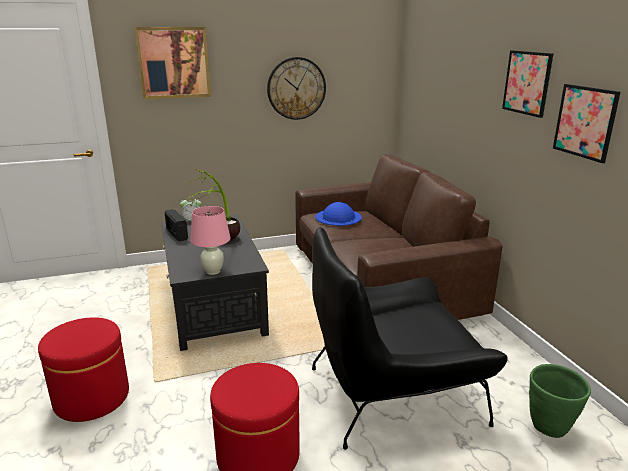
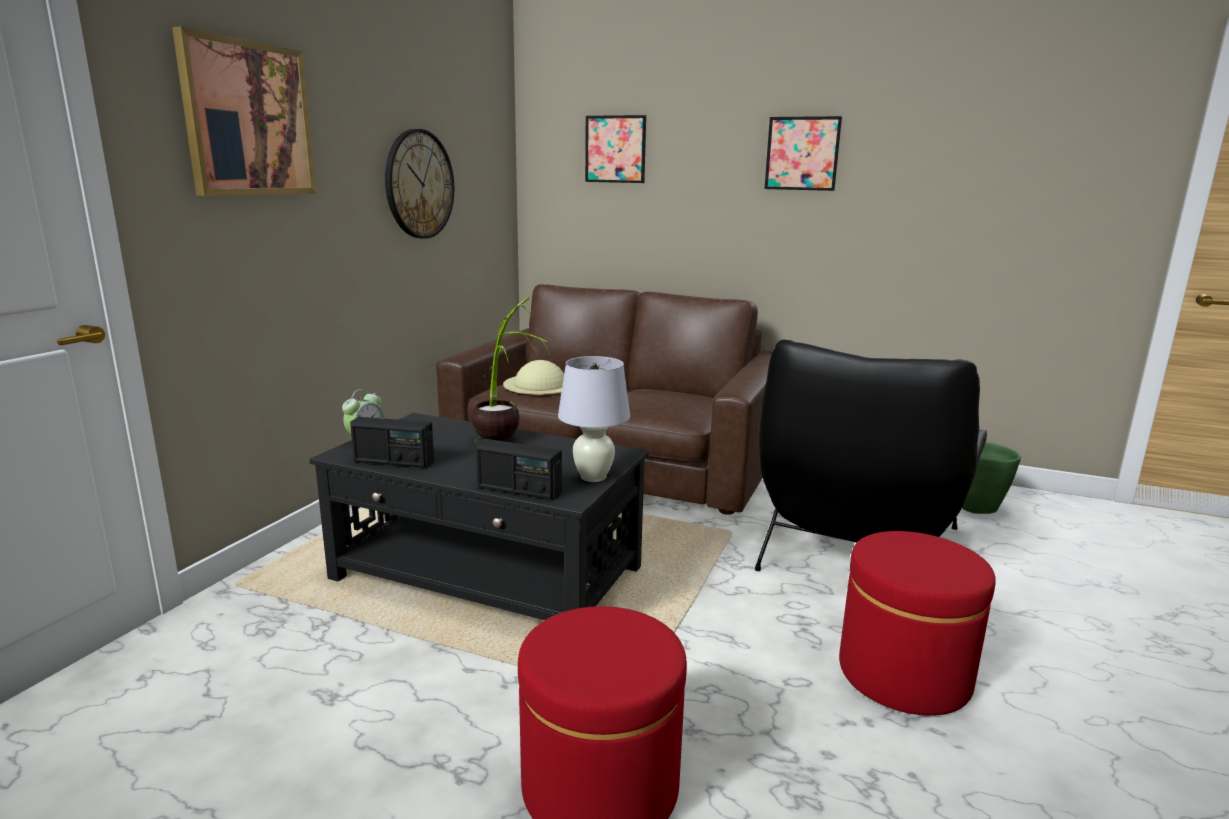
camera: 50 degrees left, 5 degrees down
pink table lamp [190,206,231,275] -> white table lamp [558,356,630,482]
blue hat [315,202,362,226] -> beige hat [503,360,564,395]
picture [553,84,620,163] -> picture moved to [585,115,646,183]
none -> radio [476,439,562,500]

